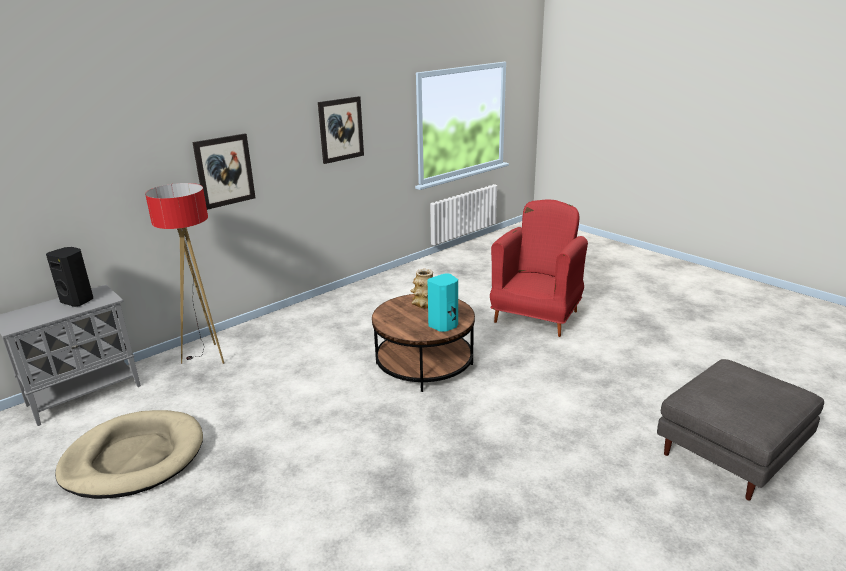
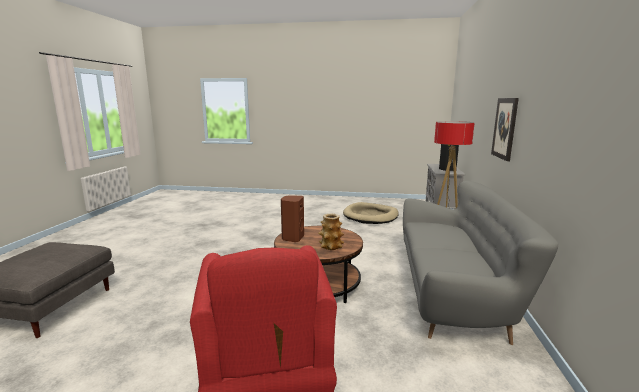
camera: 140 degrees right, 10 degrees down
picture [318,96,364,164] -> none
turquoise speaker [428,273,458,332] -> brown speaker [281,195,304,242]
none -> grey sofa [403,181,558,345]

